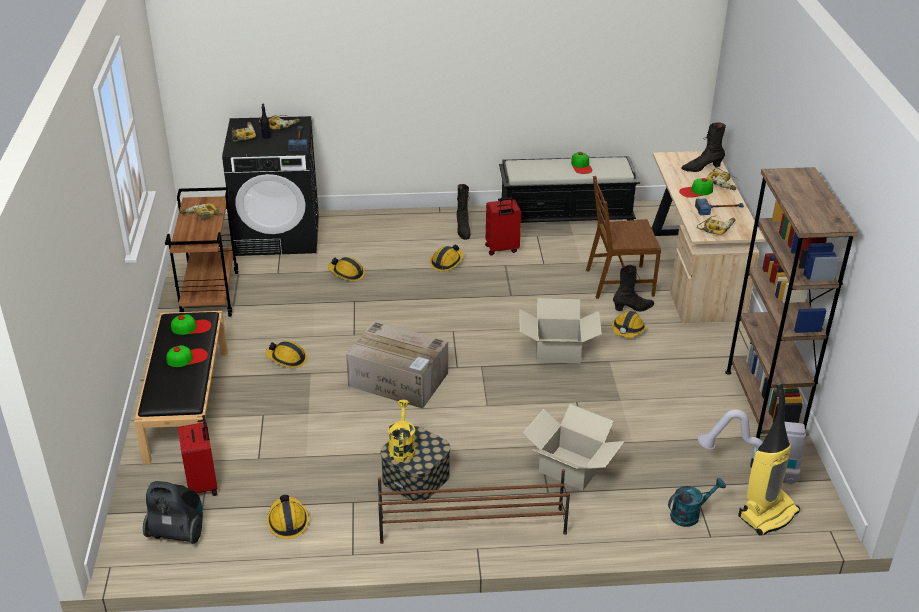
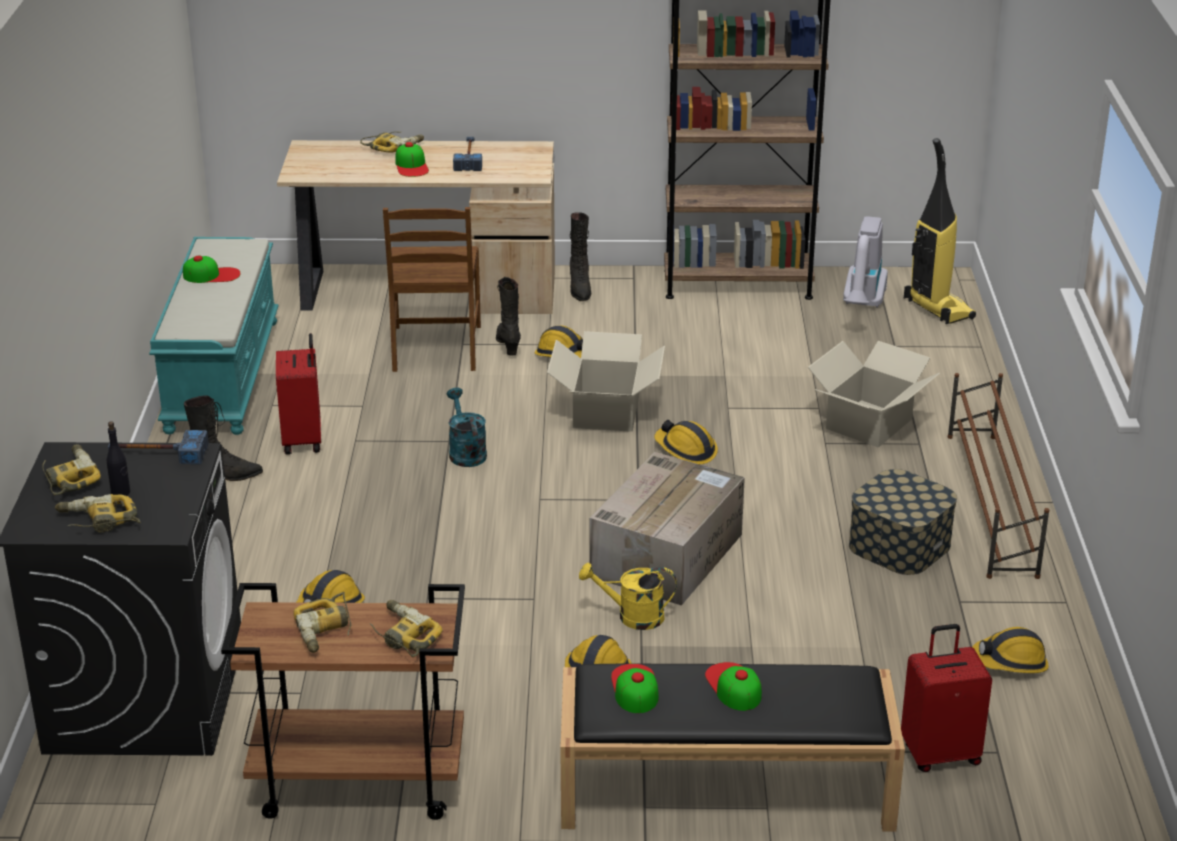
camera: 85 degrees left, 5 degrees down
vacuum cleaner [143,481,203,544] -> none
yellow watering can [388,400,415,462] -> yellow watering can moved to [579,563,677,630]
hard hat [430,245,464,272] -> hard hat moved to [654,420,718,464]
black bench [498,156,640,223] -> turquoise bench [149,237,279,435]
turquoise watering can [668,478,726,527] -> turquoise watering can moved to [447,388,487,467]
black boot [681,122,726,172] -> black boot moved to [570,212,591,301]
power drill [697,216,735,235] -> power drill moved to [370,600,443,657]

